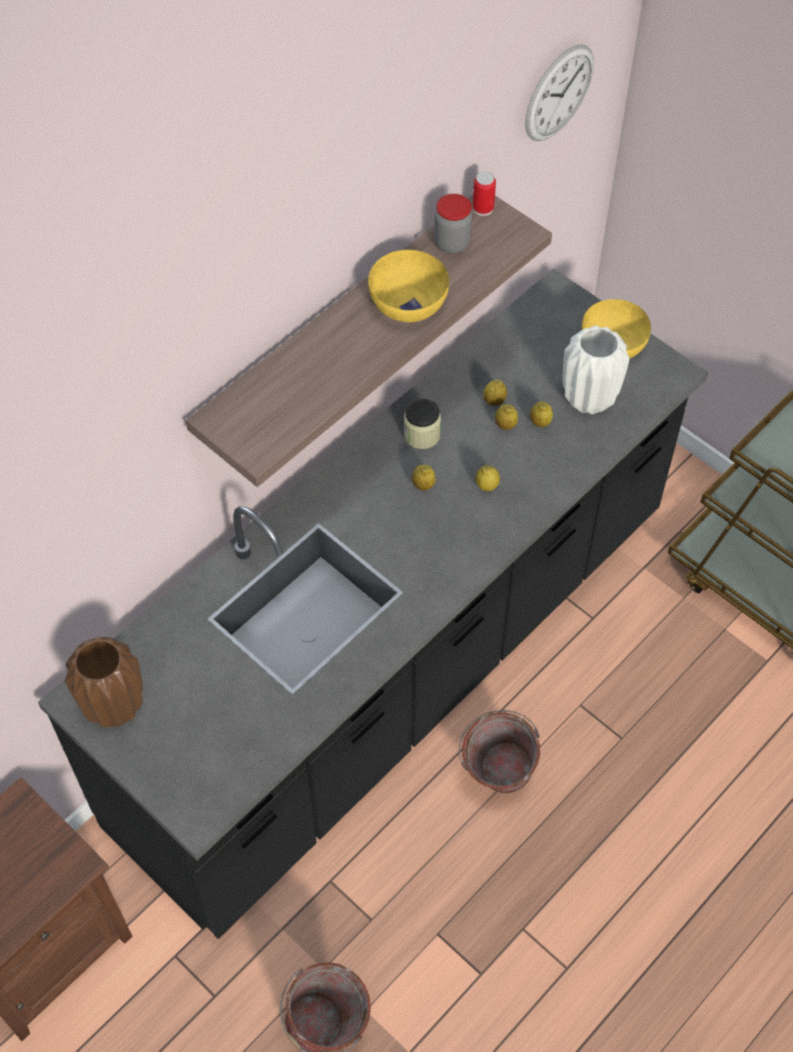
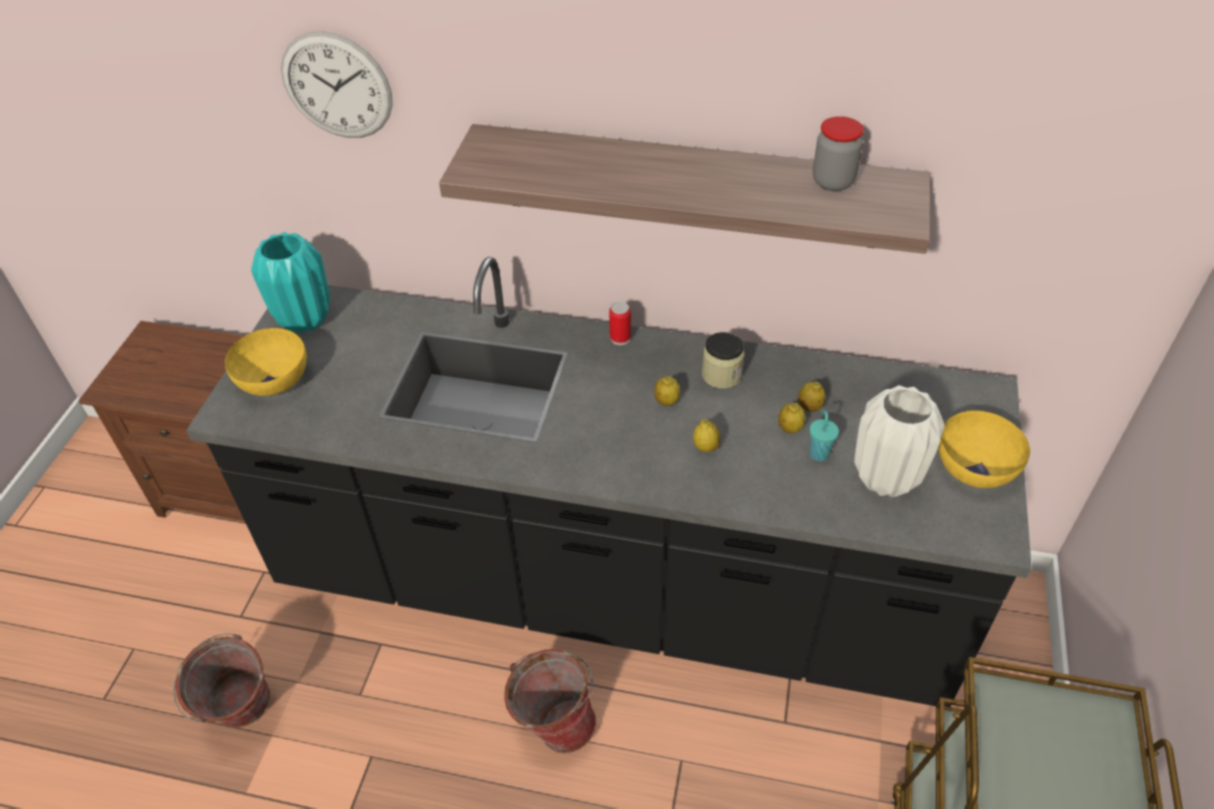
camera: 60 degrees right, 10 degrees down
brown vase [65,637,143,727] -> turquoise vase [251,232,330,333]
yellow bowl [368,250,449,322] -> yellow bowl moved to [225,328,307,396]
can [473,171,496,216] -> can moved to [609,301,631,345]
wall clock [525,44,594,141] -> wall clock moved to [281,31,393,138]
lemon [530,401,553,427] -> turquoise cup [809,410,839,461]

